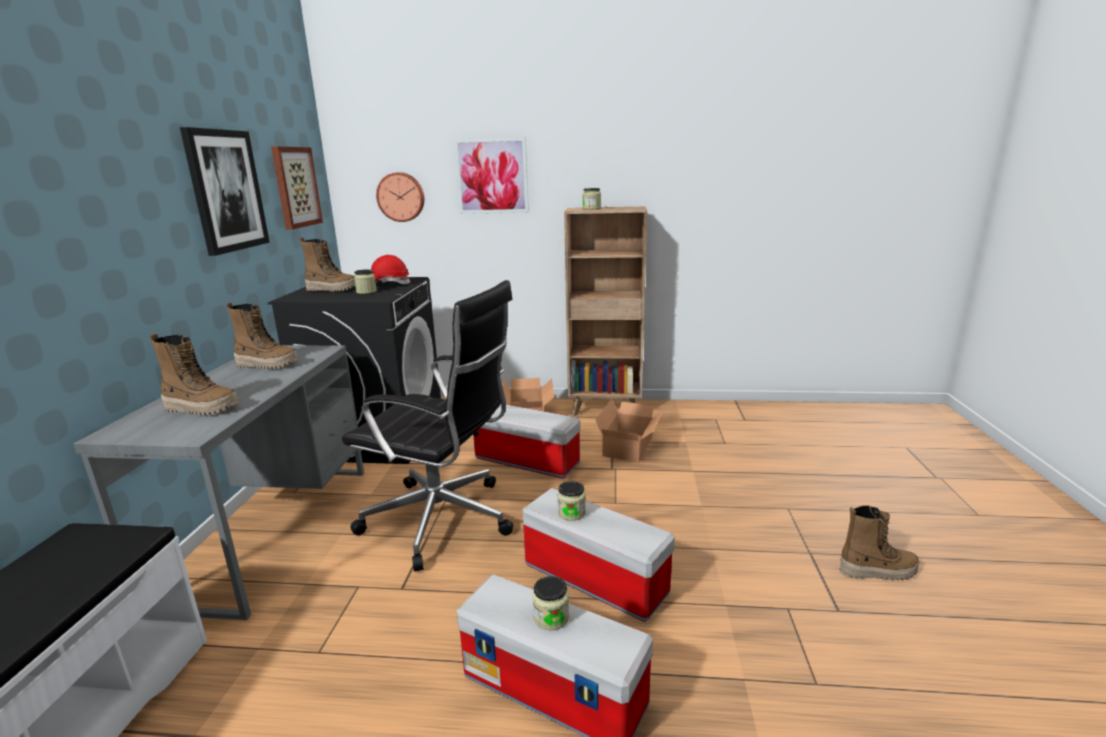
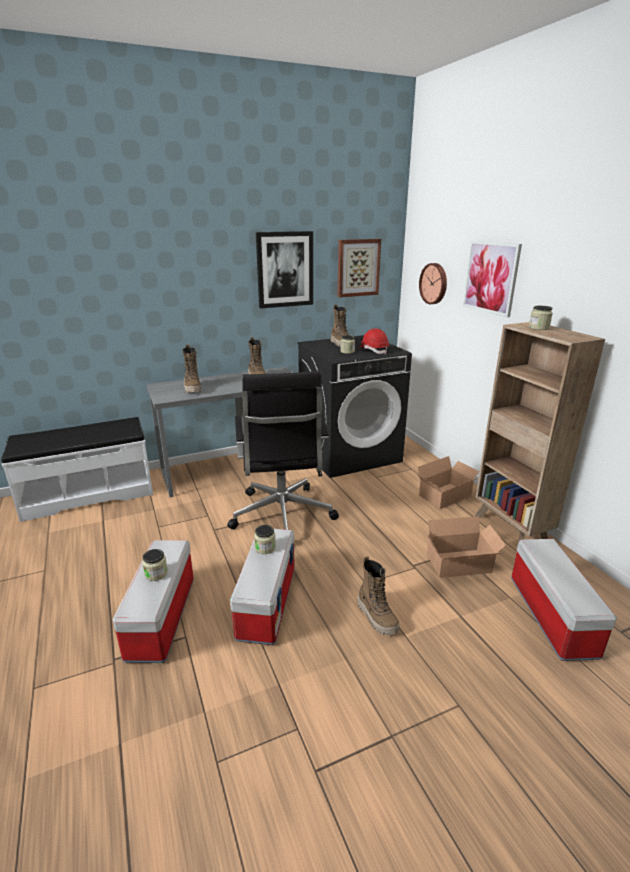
camera: 60 degrees right, 5 degrees up
storage box [473,405,581,479] -> storage box moved to [511,539,617,661]
boot [839,505,919,581] -> boot moved to [358,556,399,635]

